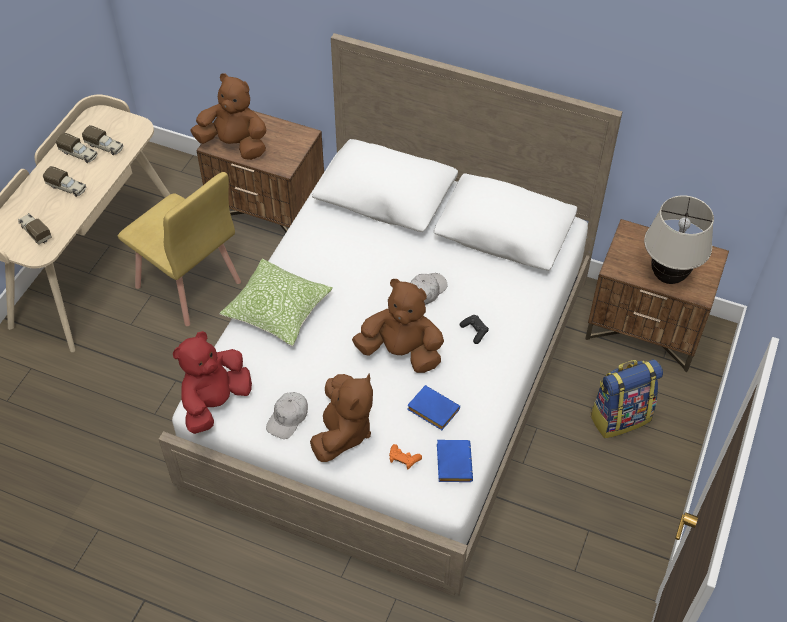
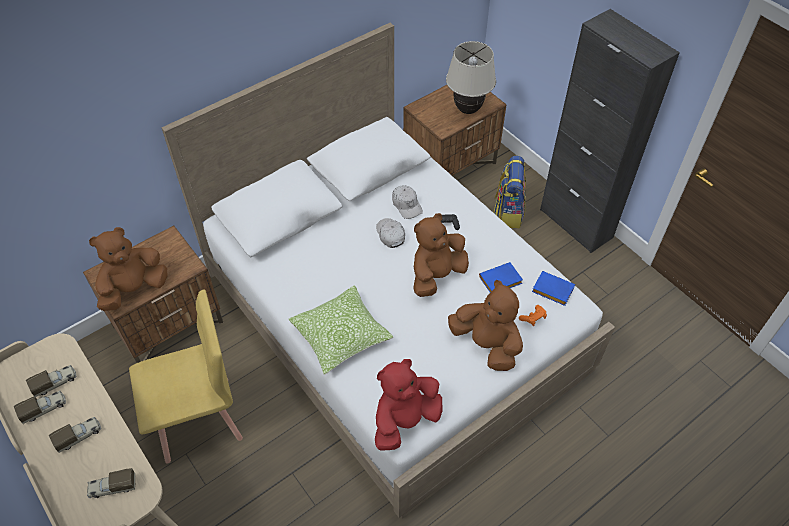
camera: 60 degrees left, 0 degrees up
red plush toy [173,331,252,434] -> red plush toy turned 75 degrees clockwise [375,359,442,451]
white cap [266,392,308,439] -> white cap moved to [392,185,423,219]
none -> black cabinet [540,9,680,253]

